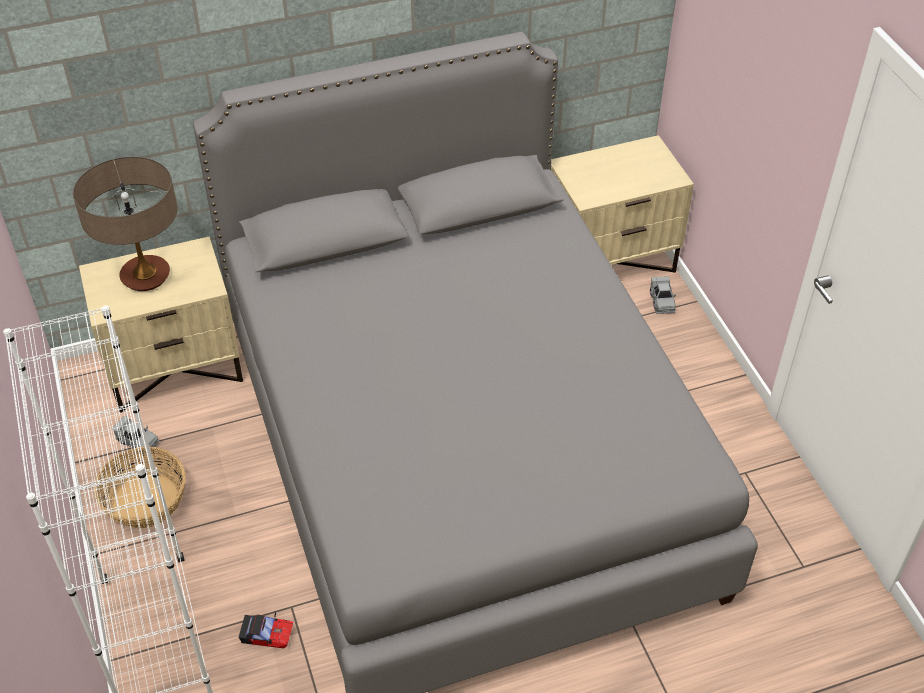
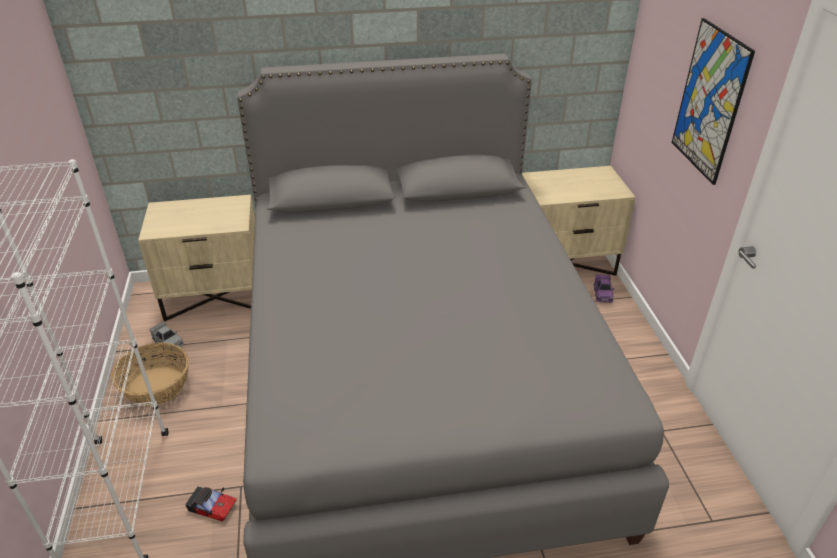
camera: 10 degrees right, 10 degrees down
table lamp [73,157,178,291] -> none
grey toy car [650,276,676,314] -> purple toy car [594,275,615,303]
none -> picture [672,18,755,185]

